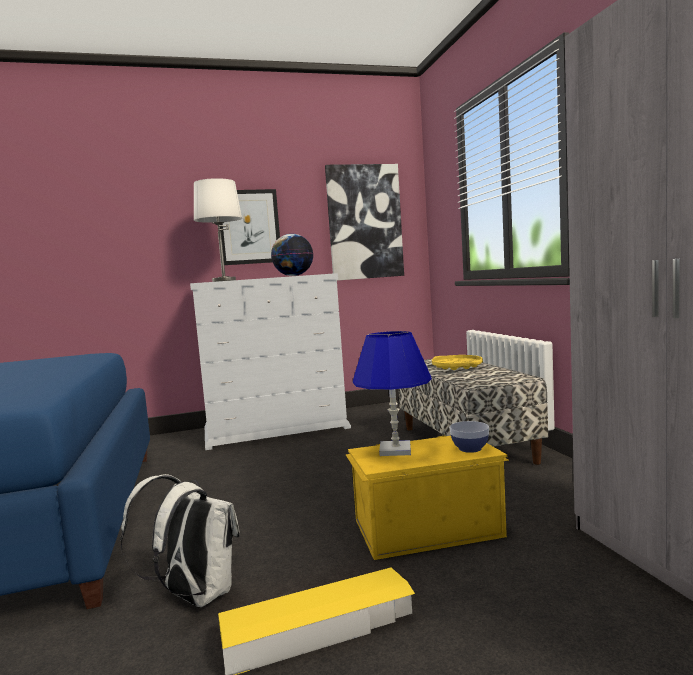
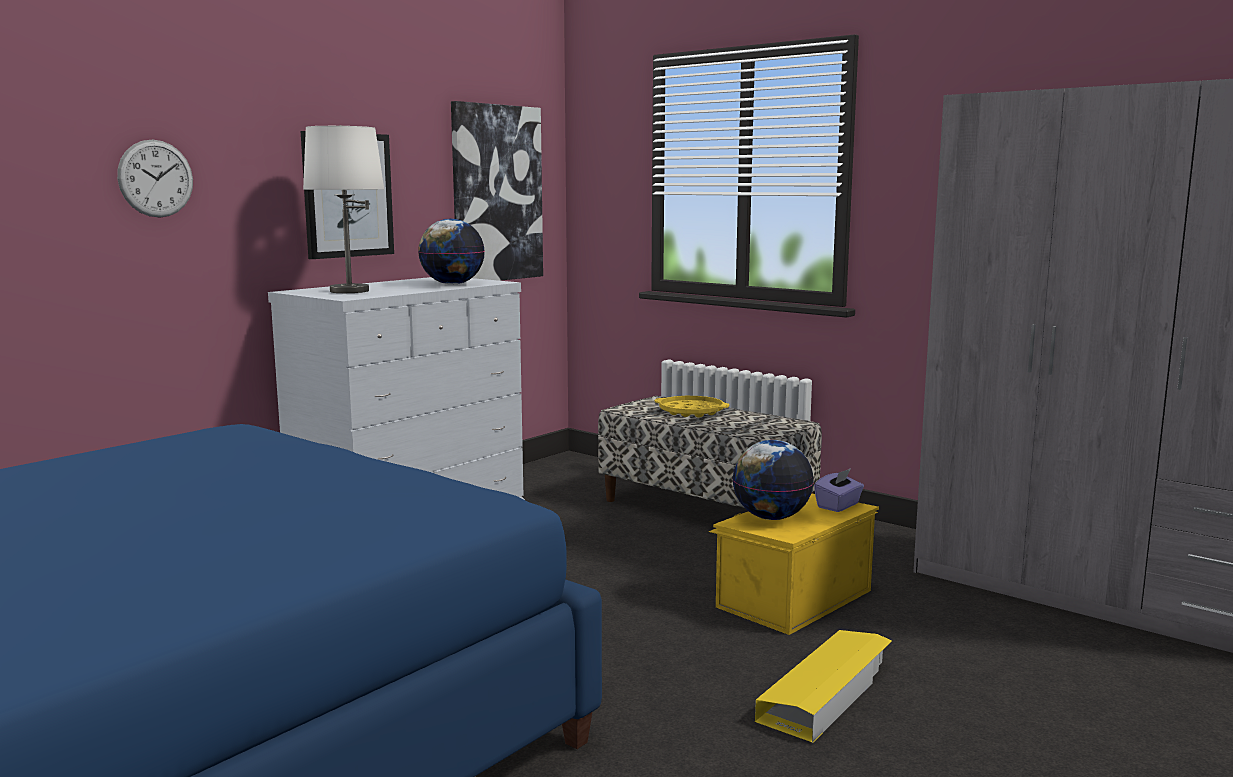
camera: 35 degrees left, 5 degrees up
white backpack [120,474,240,607] -> none
blue table lamp [353,331,432,456] -> globe [732,440,813,520]
bowl [450,421,489,453] -> purple tissue box [814,468,864,512]
none -> wall clock [117,140,193,217]

